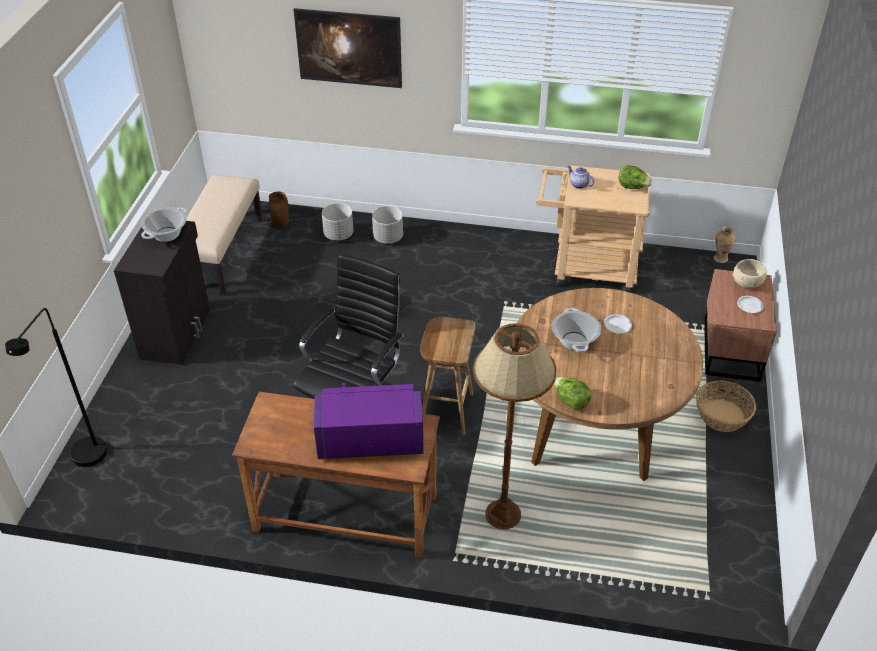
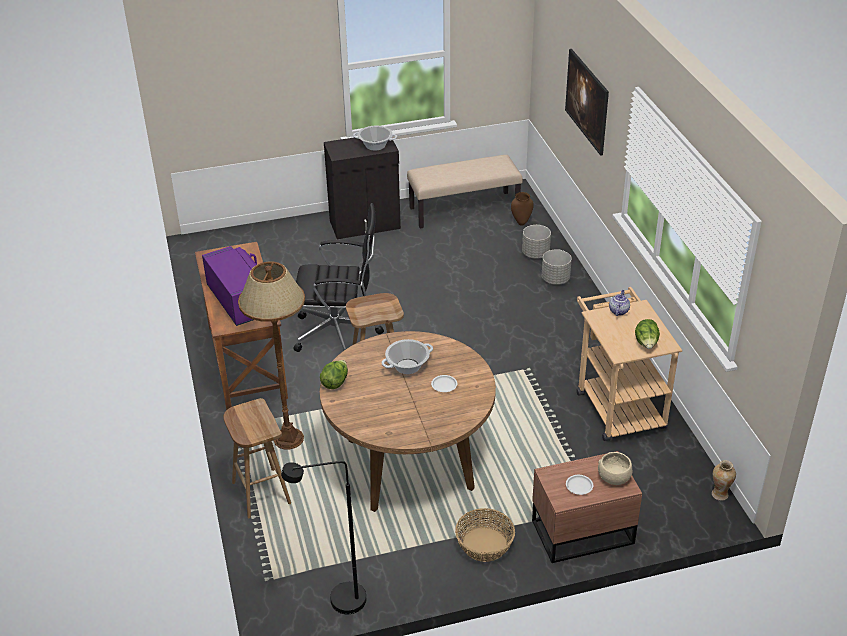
camera: 65 degrees right, 5 degrees down
black floor lamp [5,308,107,467] -> black floor lamp moved to [281,461,366,614]
none -> brown stool [223,398,291,518]

